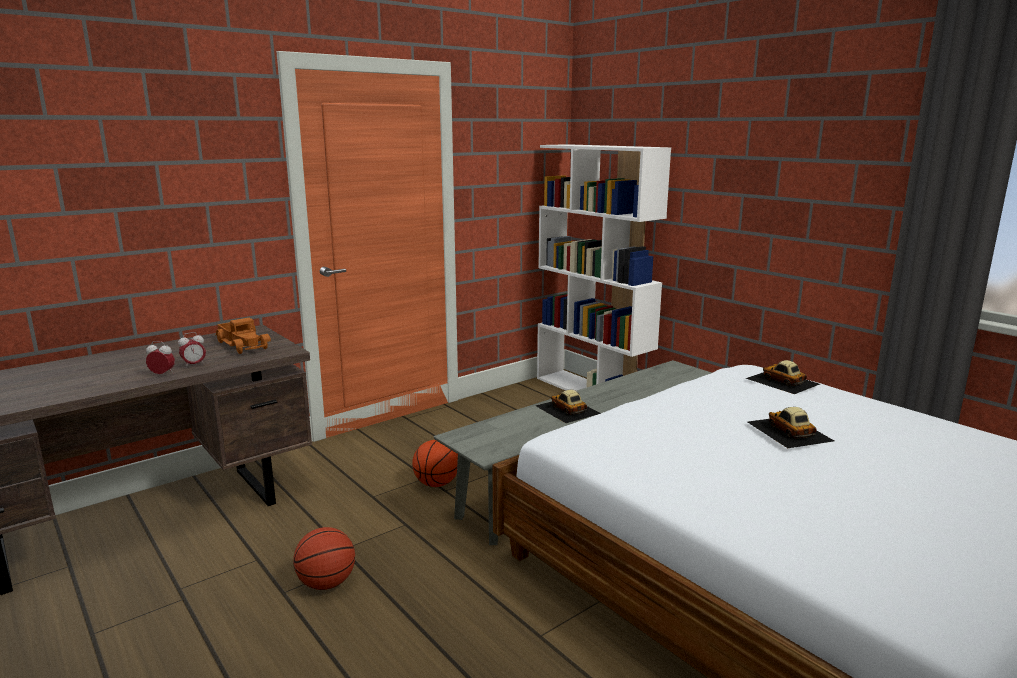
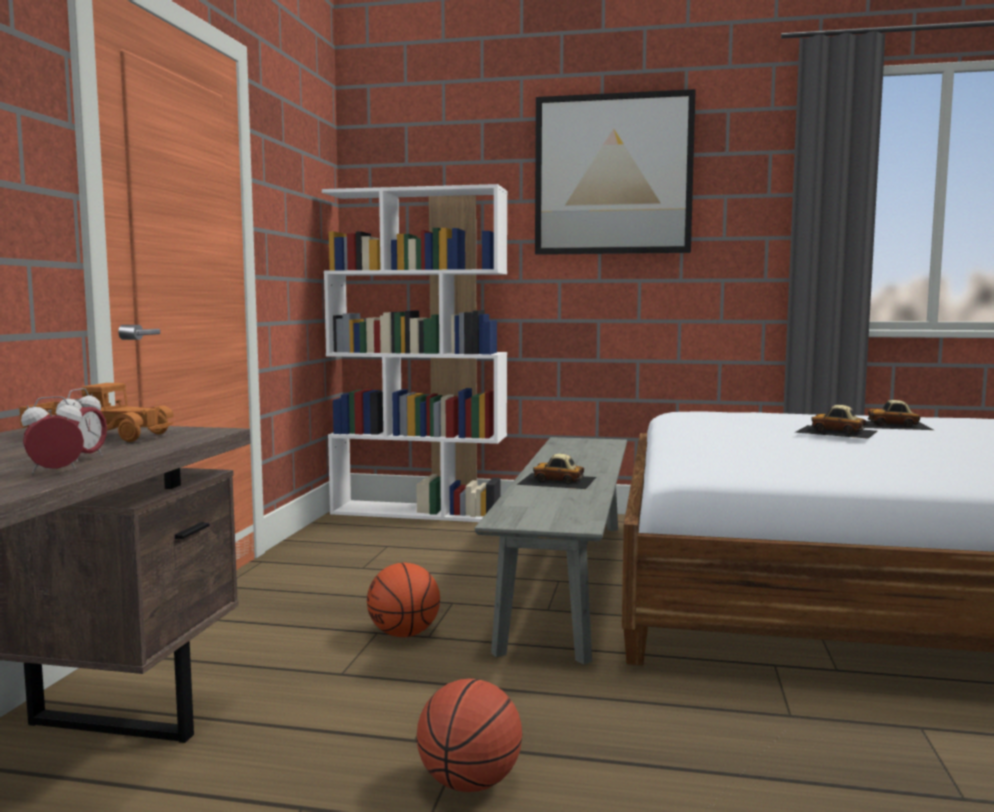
camera: 40 degrees left, 10 degrees down
toy car [746,360,820,394] -> toy car moved to [864,400,934,430]
none -> picture [535,89,696,255]

